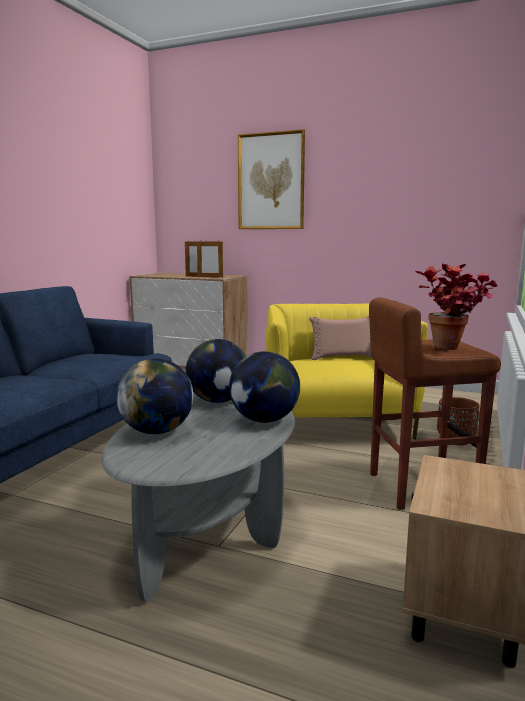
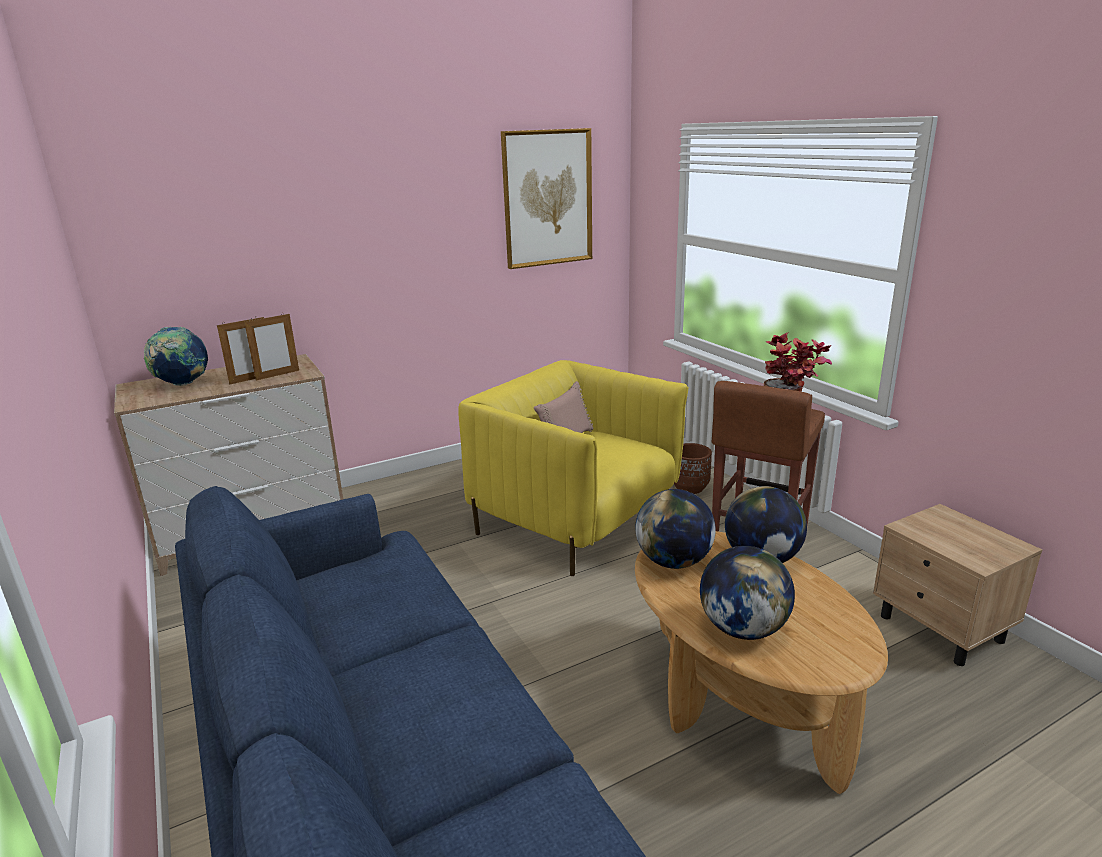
camera: 50 degrees left, 10 degrees up
grey coffee table [101,396,295,602] -> brown coffee table [635,531,888,794]
picture [238,129,305,229] -> picture moved to [501,128,592,269]
none -> globe [144,327,208,386]

